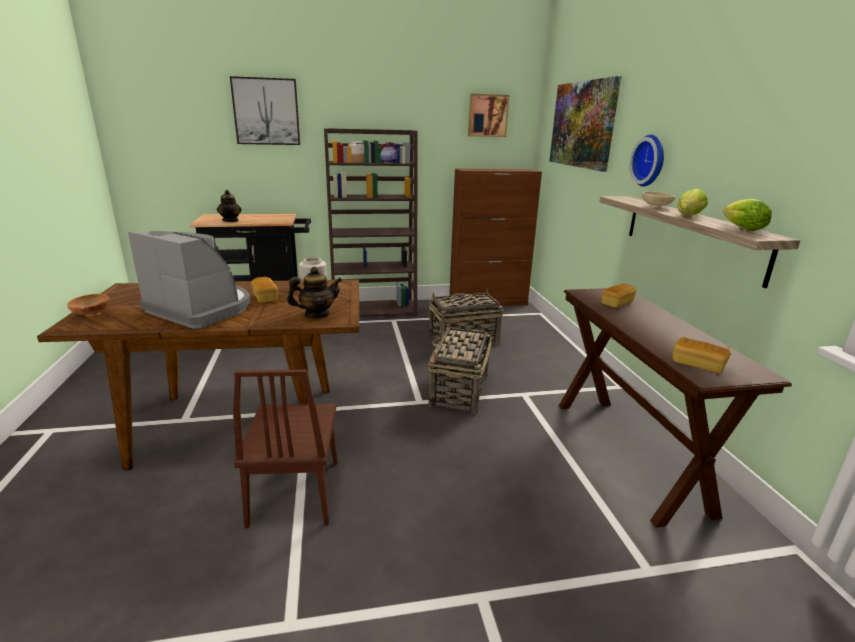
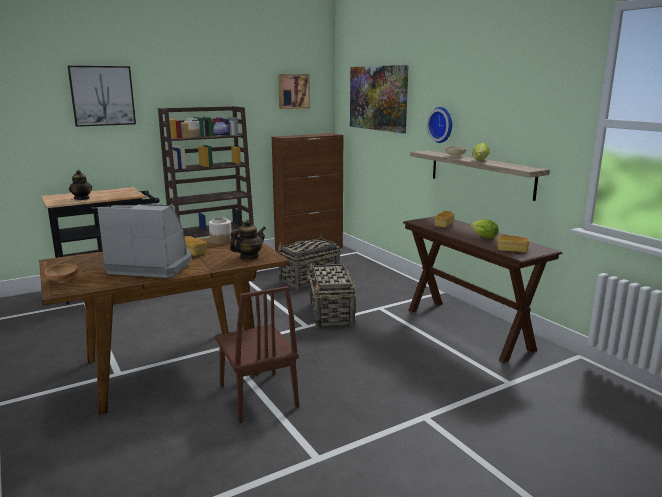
camera: 20 degrees left, 5 degrees down
lettuce [723,199,772,231] -> lettuce moved to [471,219,498,239]

